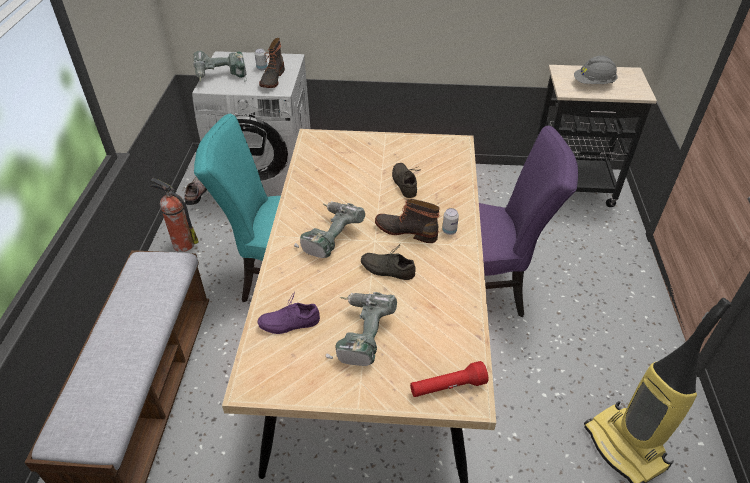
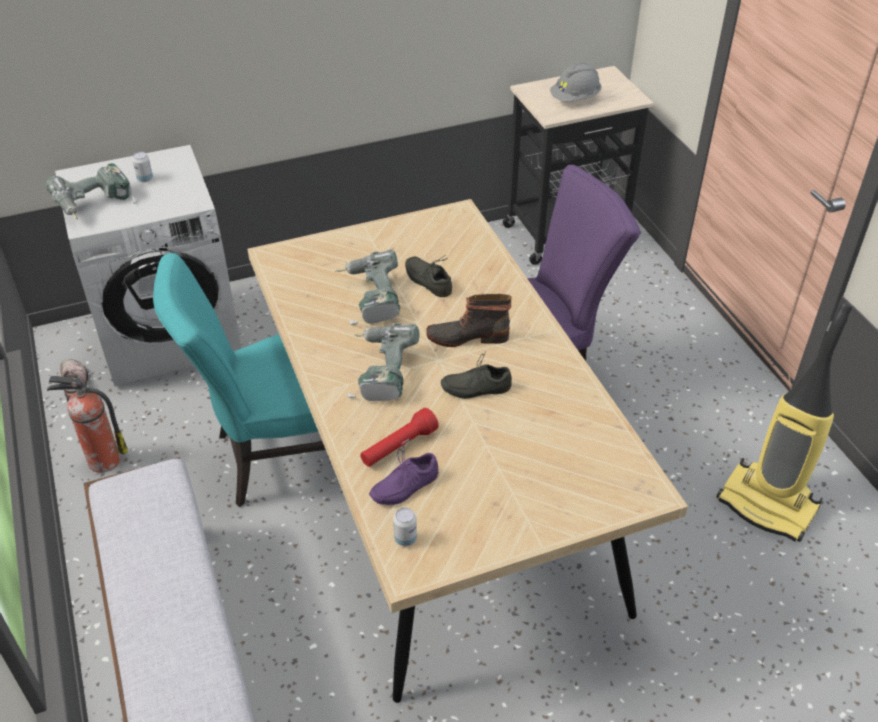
camera: 25 degrees left, 0 degrees up
boot [259,38,285,88] -> none
power drill [326,292,397,366] -> power drill moved to [336,249,400,325]
red flashlight [410,361,488,397] -> red flashlight moved to [360,408,438,467]
can [442,208,459,235] -> can moved to [393,507,417,546]

